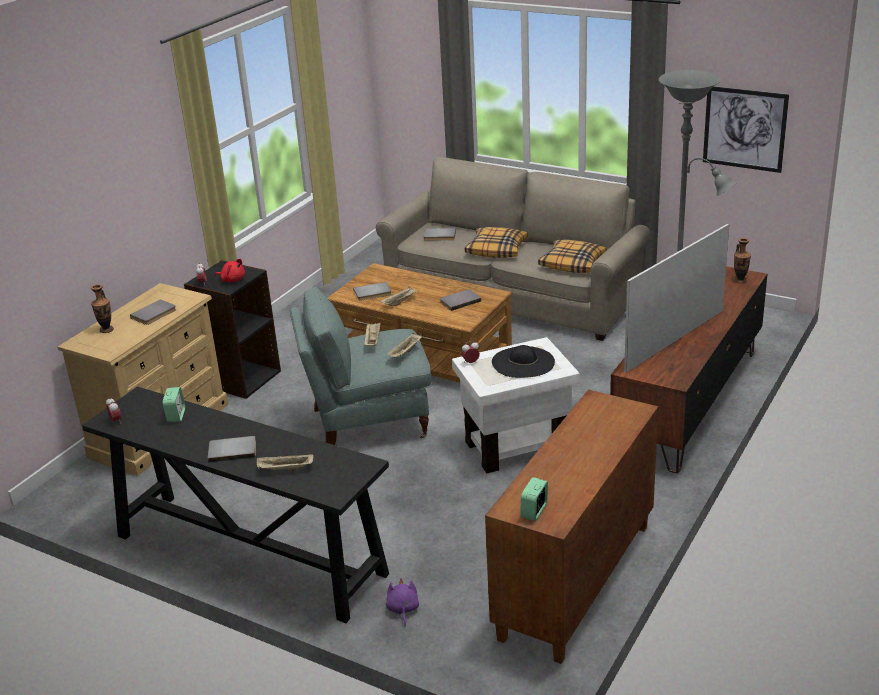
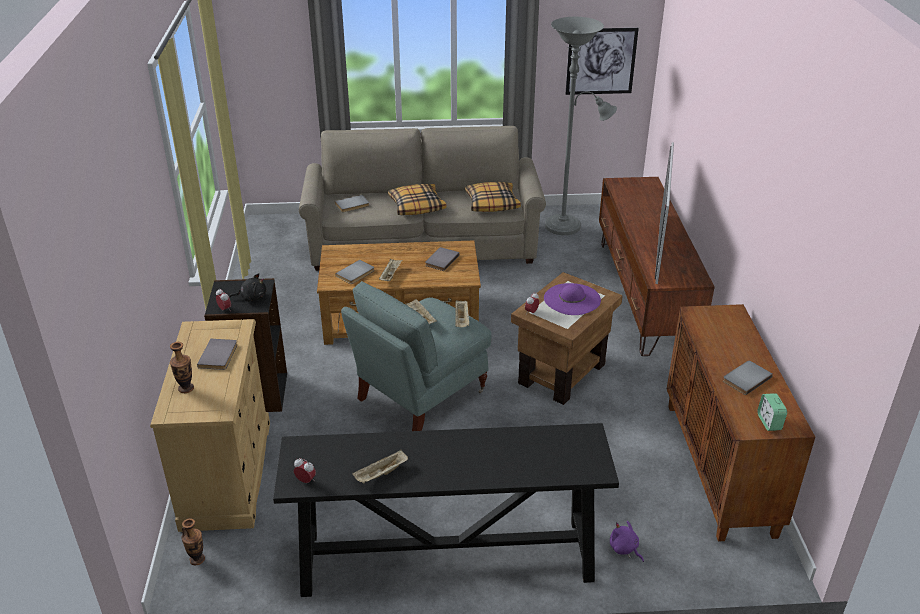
camera: 35 degrees left, 5 degrees up
alarm clock [163,387,185,422] -> none
grey book [208,436,256,463] -> grey book moved to [723,361,773,395]
red plush toy [215,259,245,282] -> black plush toy [230,273,266,302]
beige tray [257,453,313,471] -> beige tray moved to [352,450,408,484]
white side table [452,337,580,473] -> brown side table [511,272,623,405]
black hat [492,345,555,378] -> purple hat [544,283,601,315]
vase [734,238,751,284] -> vase moved to [182,518,205,565]

